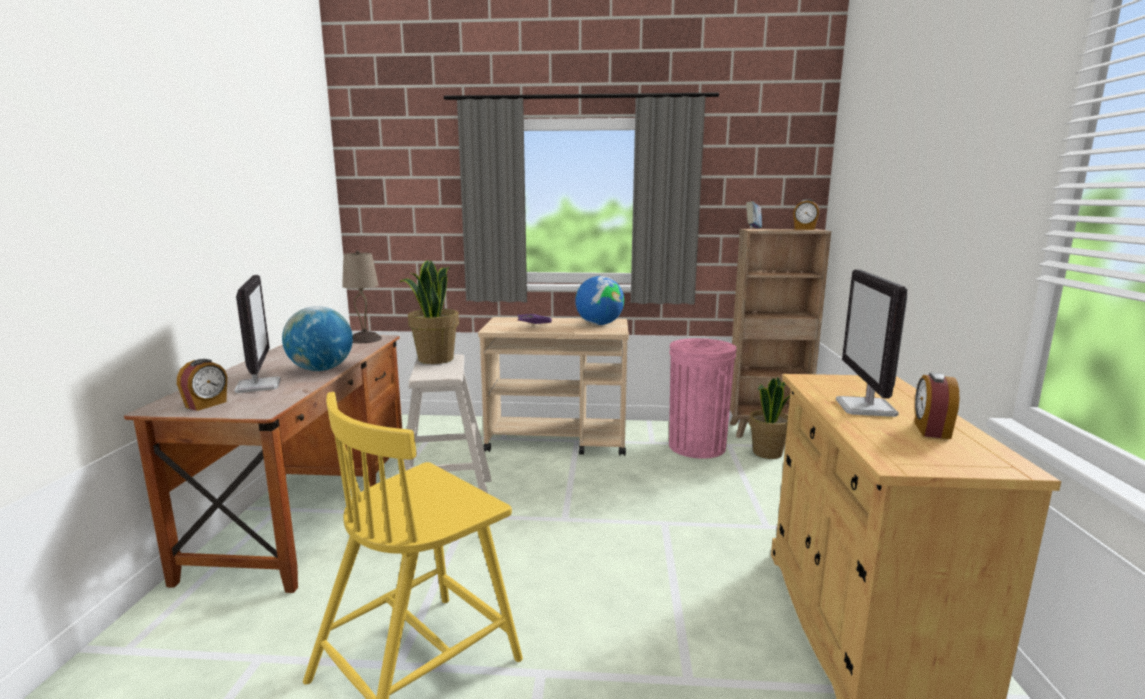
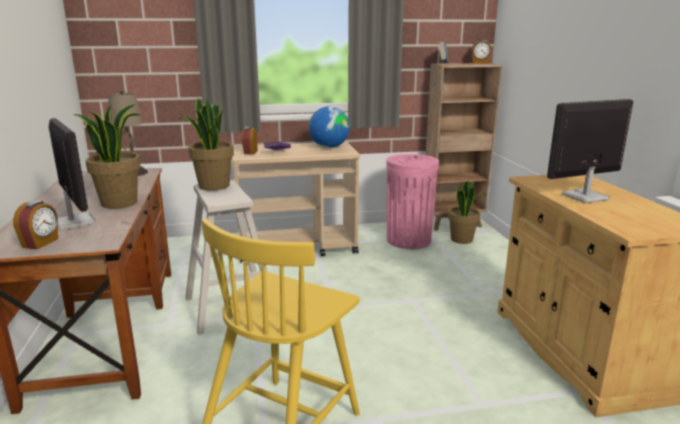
camera: 15 degrees left, 5 degrees up
globe [282,306,353,371] -> potted plant [74,104,140,209]
monitor [836,269,907,417] -> monitor turned 75 degrees clockwise [547,99,633,203]
alarm clock [915,372,959,439] -> alarm clock moved to [242,127,258,154]

